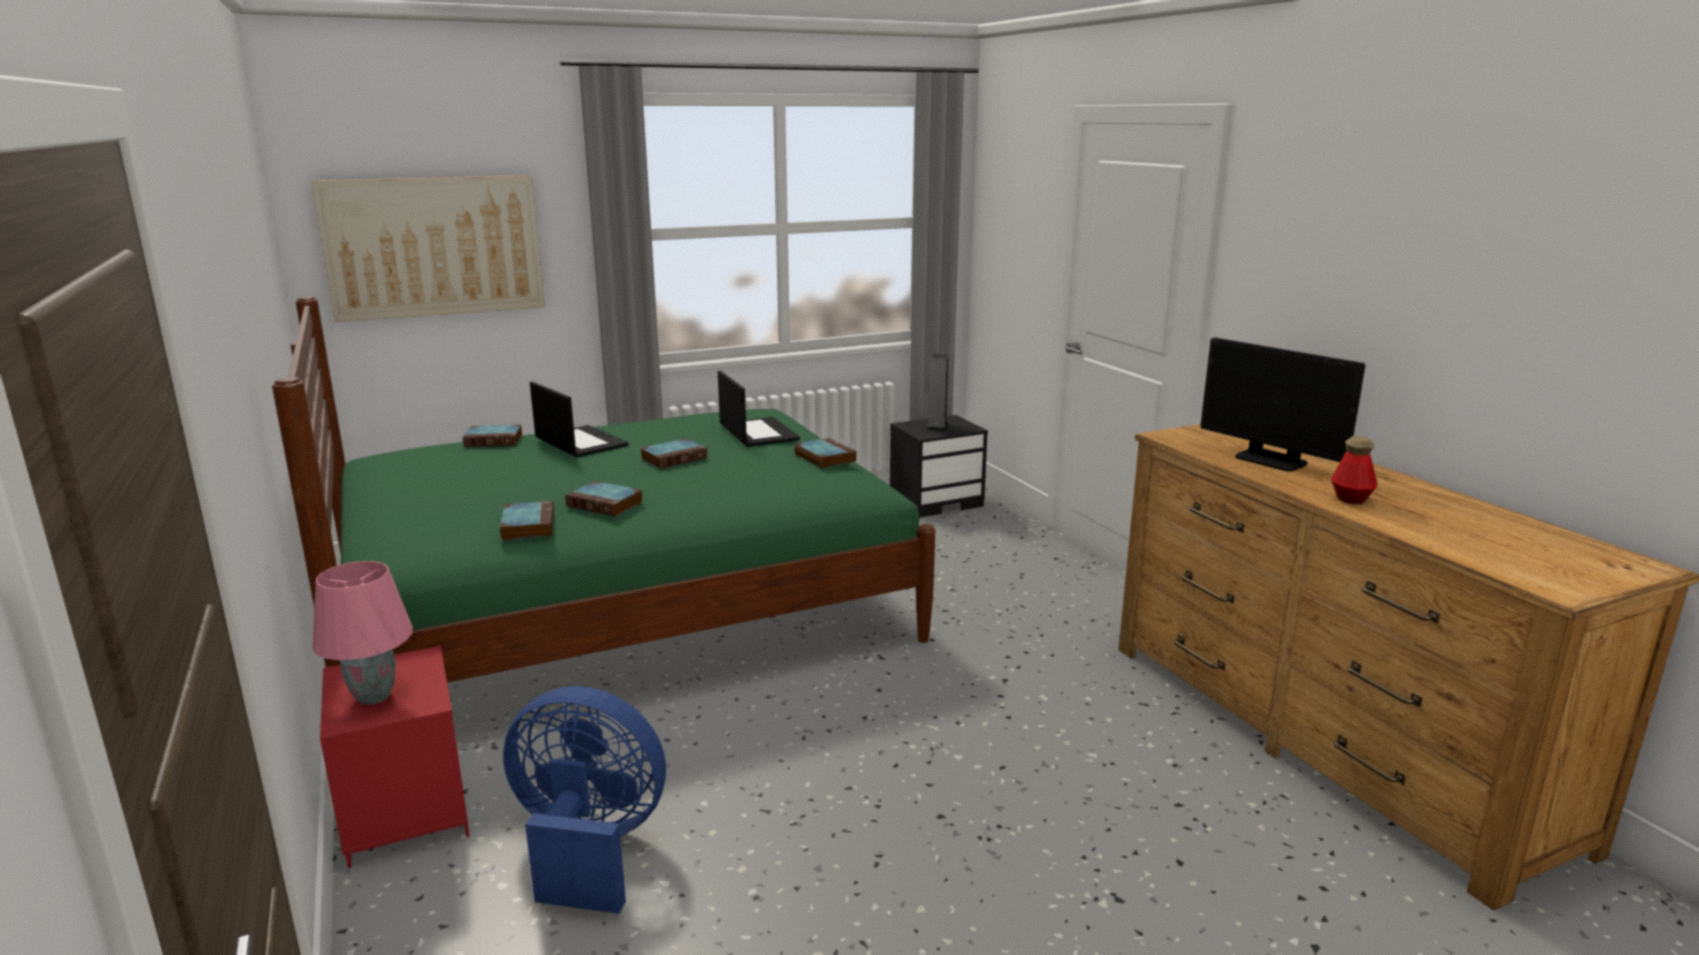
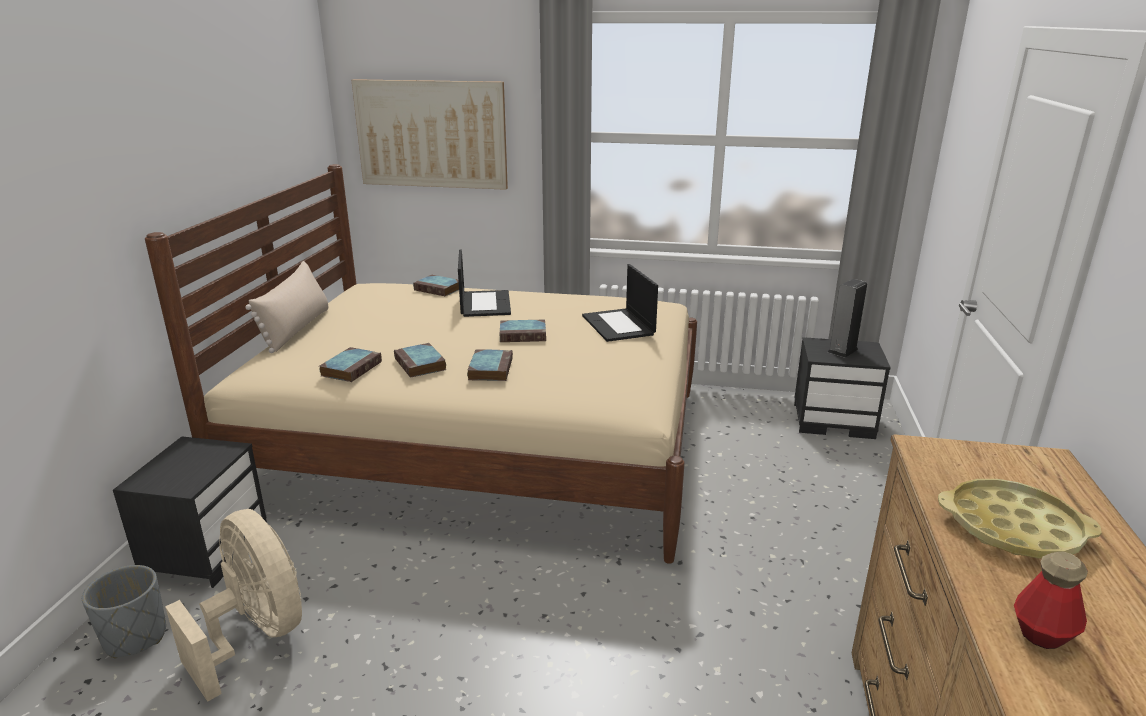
camera: 35 degrees right, 5 degrees up
green bed [272,296,935,683] -> beige bed [145,164,697,564]
pink table lamp [313,561,413,705] -> none
red nightstand [320,646,469,868] -> black nightstand [113,436,267,588]
blue fan [503,686,666,914] -> beige fan [165,509,302,702]
laptop [718,371,800,447] -> laptop turned 150 degrees clockwise [582,264,658,342]
book [795,437,856,469] -> book moved to [467,349,513,381]
monitor [1200,338,1366,471] -> yellow tray [938,479,1102,559]
none -> grey planter [82,565,166,659]
none -> beige pillow [245,261,328,353]

